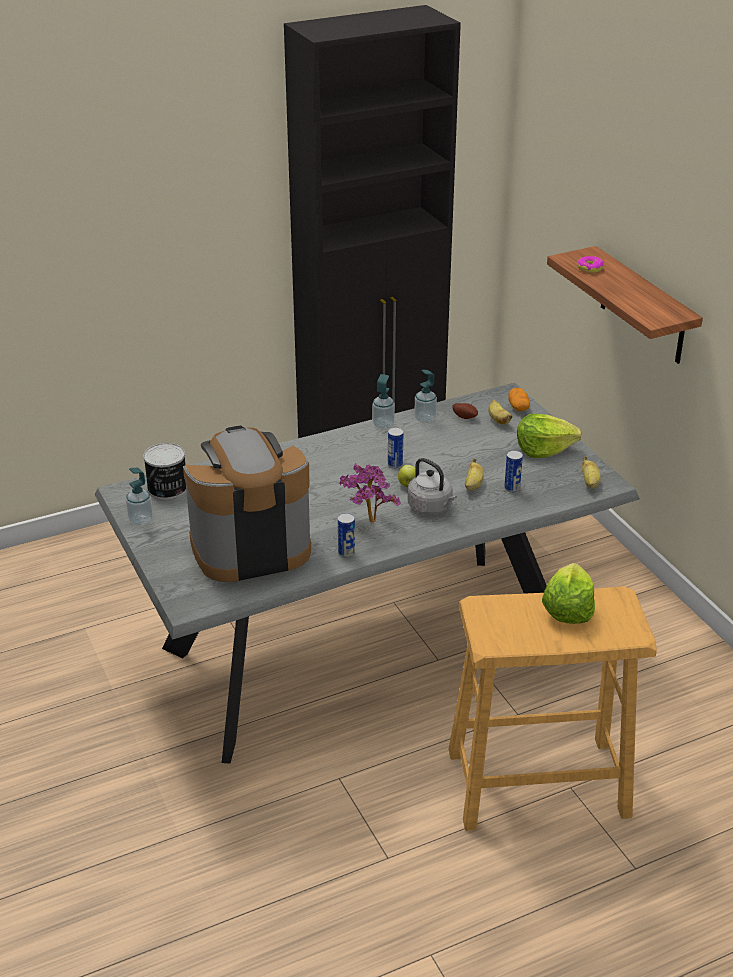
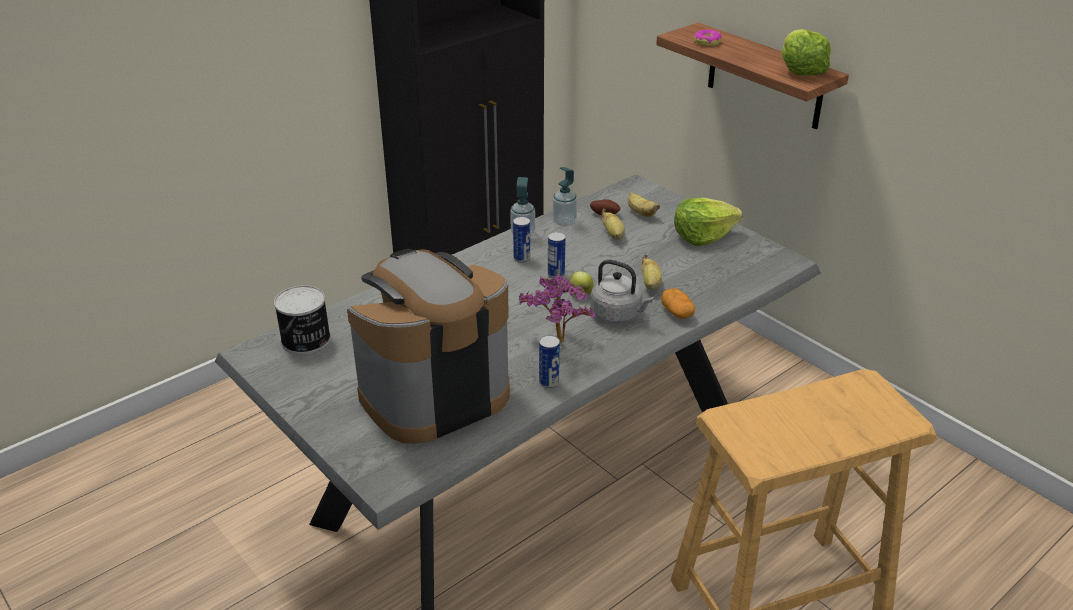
camera: 15 degrees left, 0 degrees up
soap dispenser [126,468,153,526] -> none
can [504,450,523,493] -> can moved to [513,217,530,263]
potato [508,388,530,411] -> potato moved to [661,288,695,319]
lettuce [542,563,595,624] -> lettuce moved to [782,29,831,76]
banana [582,456,601,489] -> banana moved to [602,209,625,240]

